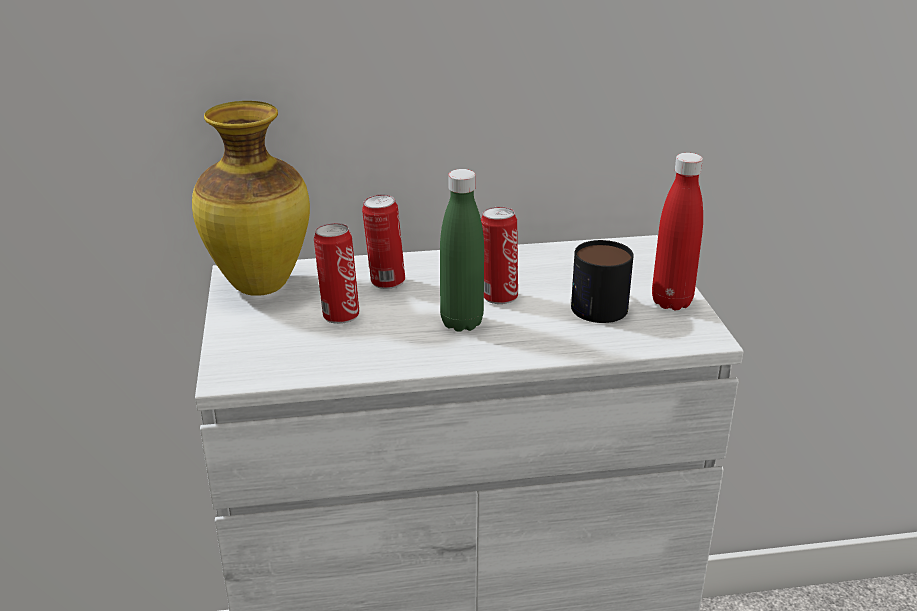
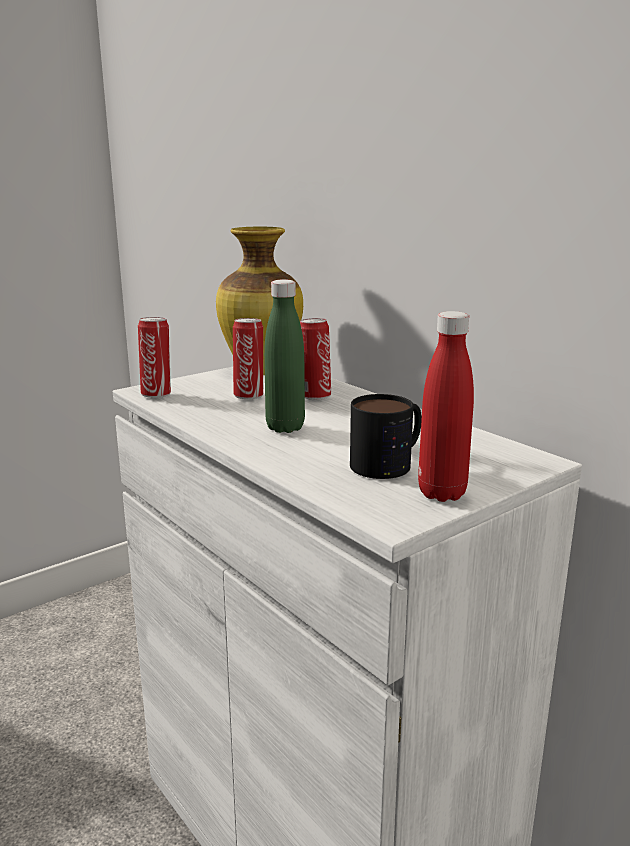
camera: 60 degrees right, 10 degrees down
can [481,207,518,304] -> can moved to [138,317,171,398]

